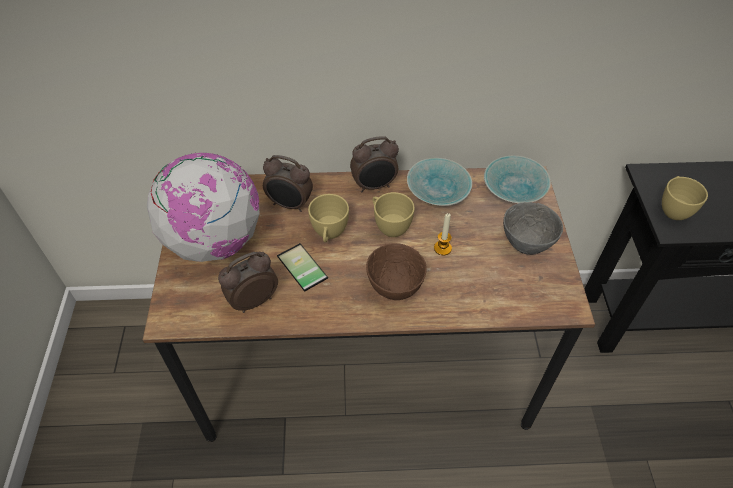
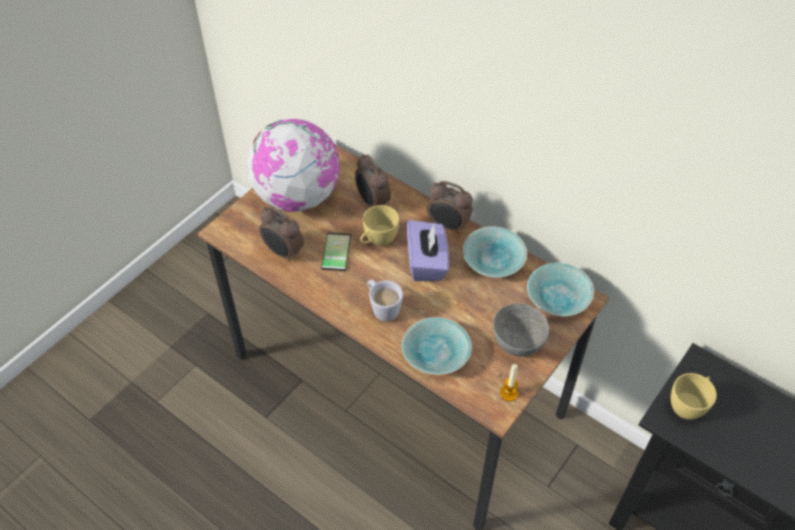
camera: 40 degrees right, 0 degrees up
alarm clock [218,252,278,313] -> alarm clock turned 150 degrees counterclockwise [259,206,304,262]
brown bowl [366,243,426,300] -> white mug [368,280,403,321]
yellow cup [372,192,415,237] -> purple tissue box [407,220,449,281]
candle [434,213,452,256] -> candle moved to [500,364,518,401]
none -> turquoise bowl [402,317,472,375]

